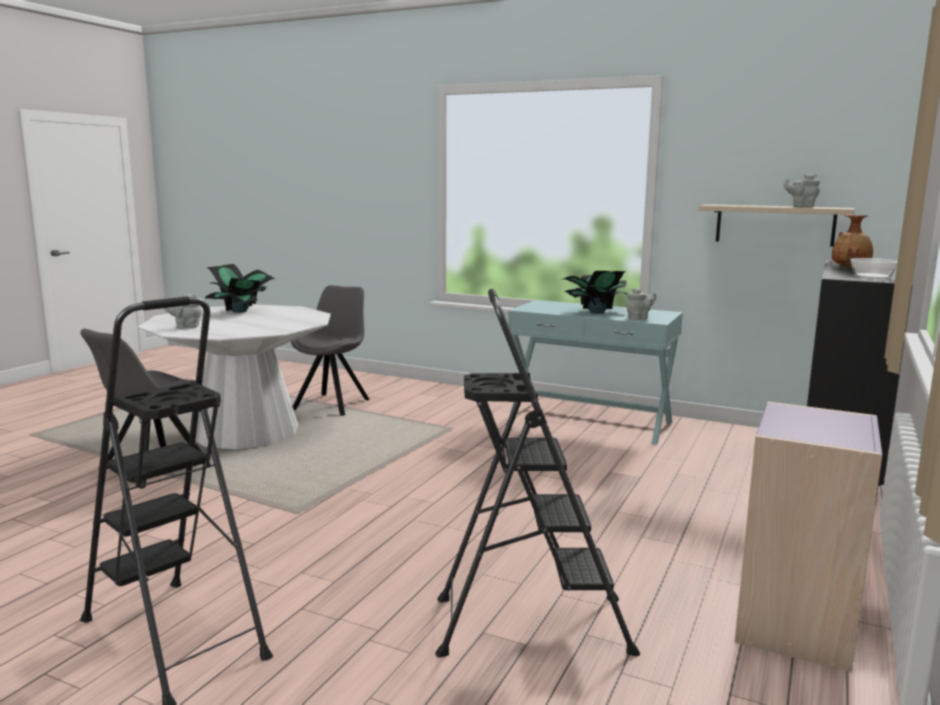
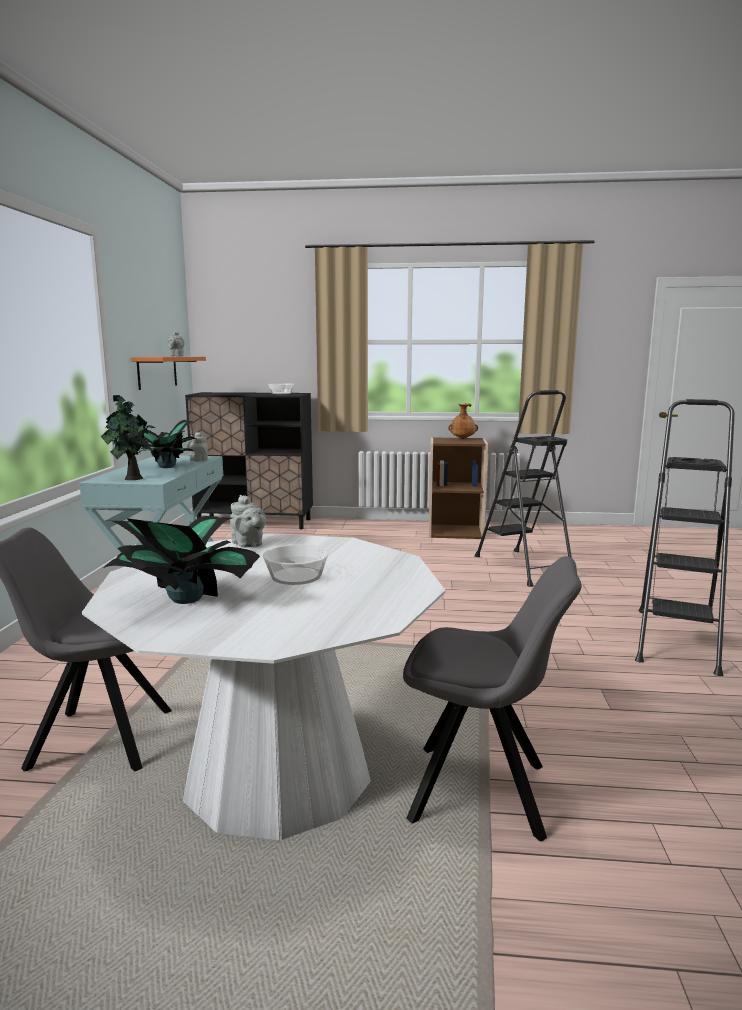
camera: 110 degrees left, 0 degrees up
grey teapot [164,294,202,329] -> grey teapot moved to [230,495,266,547]
beige shelf [698,204,855,247] -> orange shelf [131,357,206,390]
purple bookcase [735,401,882,672] -> brown bookcase [429,437,488,539]
brown vase [832,214,873,269] -> brown vase moved to [448,403,478,439]
none -> potted plant [101,394,155,480]
none -> bowl [263,544,328,585]

